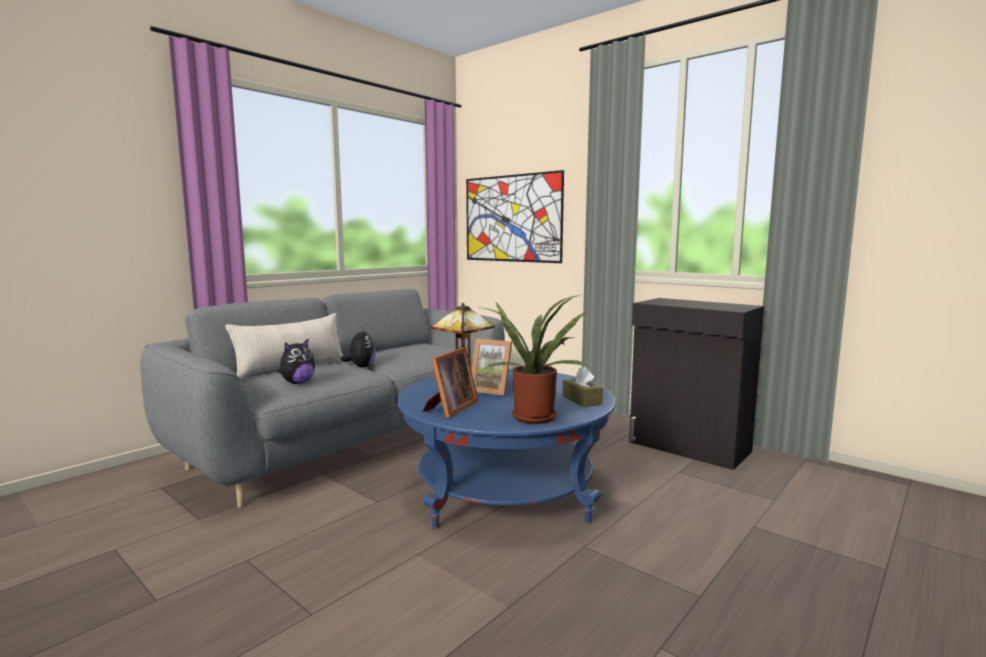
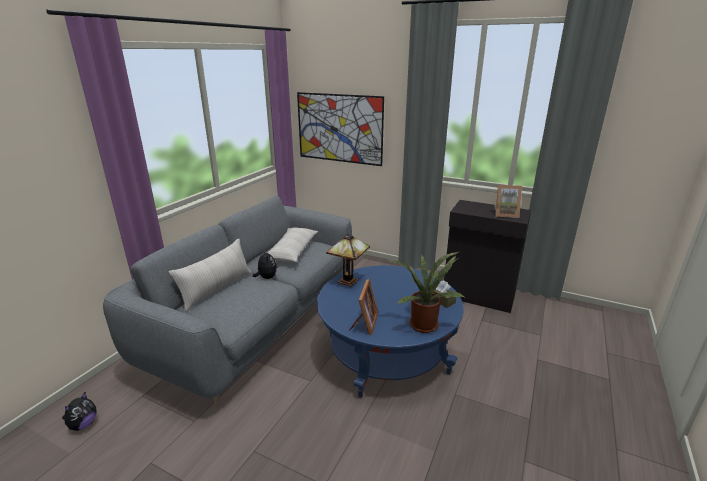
camera: 15 degrees left, 15 degrees up
plush toy [277,339,315,384] -> plush toy moved to [62,392,96,431]
picture frame [472,338,512,396] -> picture frame moved to [494,185,522,218]
none -> beige pillow [267,228,318,262]

